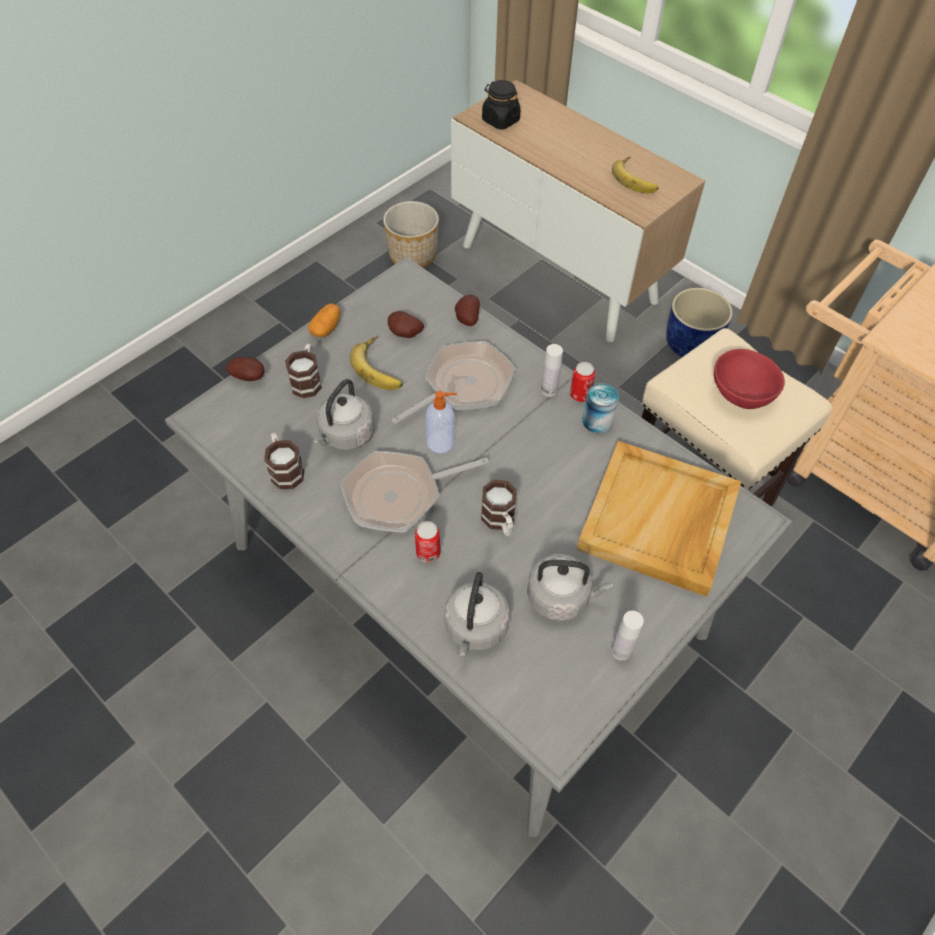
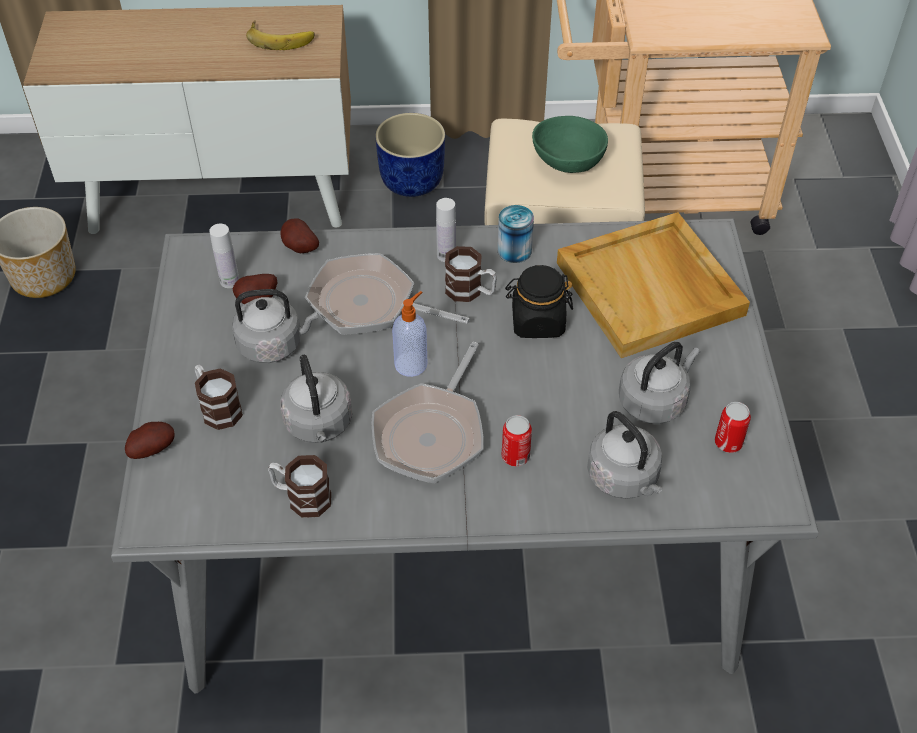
camera: 45 degrees left, 5 degrees down
potato [308,303,341,337] -> none
banana [350,336,403,390] -> grey kettle [232,289,318,363]
frying pan [392,341,515,424] -> frying pan turned 75 degrees counterclockwise [305,253,470,335]
mug [481,480,517,537] -> mug moved to [445,246,497,302]
black jar [482,80,520,130] -> black jar moved to [505,265,573,338]
can [570,362,595,402] -> can moved to [715,402,751,453]
white bottle [611,611,644,660] -> white bottle moved to [209,224,239,288]
red bowl [714,349,785,409] -> green bowl [532,116,608,173]

